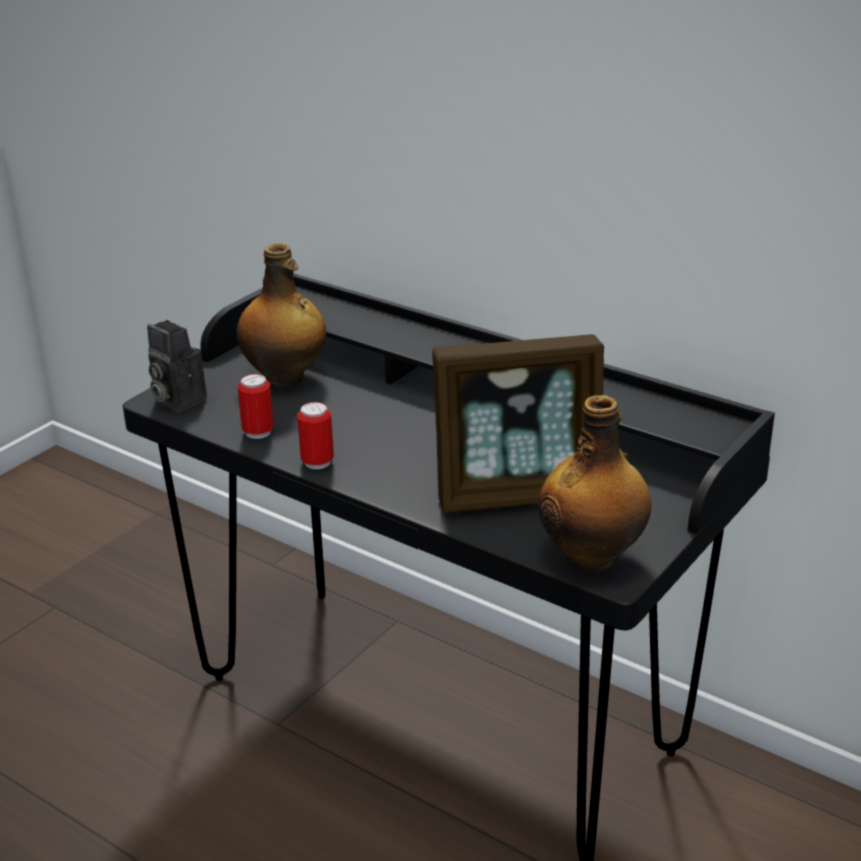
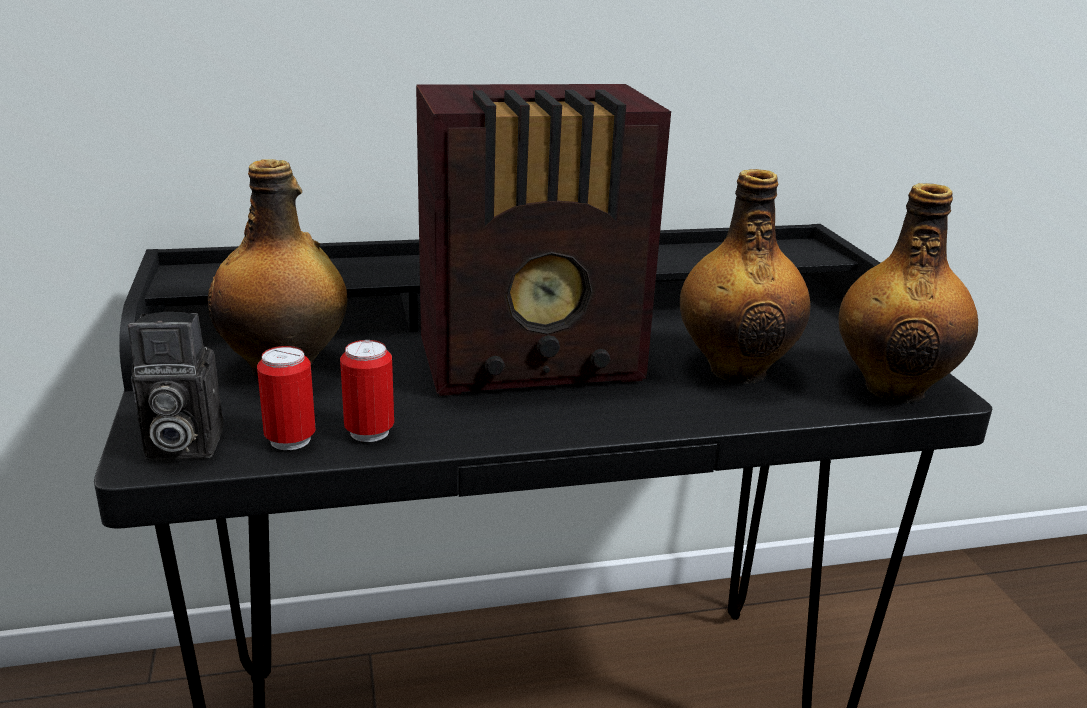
camera: 50 degrees left, 5 degrees down
can [297,402,334,469] -> can moved to [257,346,316,450]
picture frame [432,334,604,513] -> bottle [680,169,810,384]
none -> radio [416,84,671,396]

